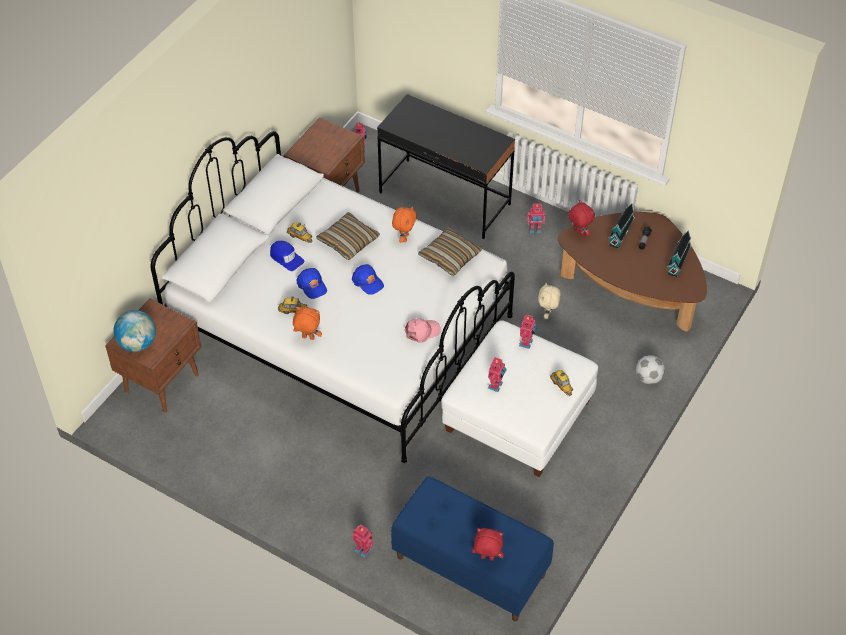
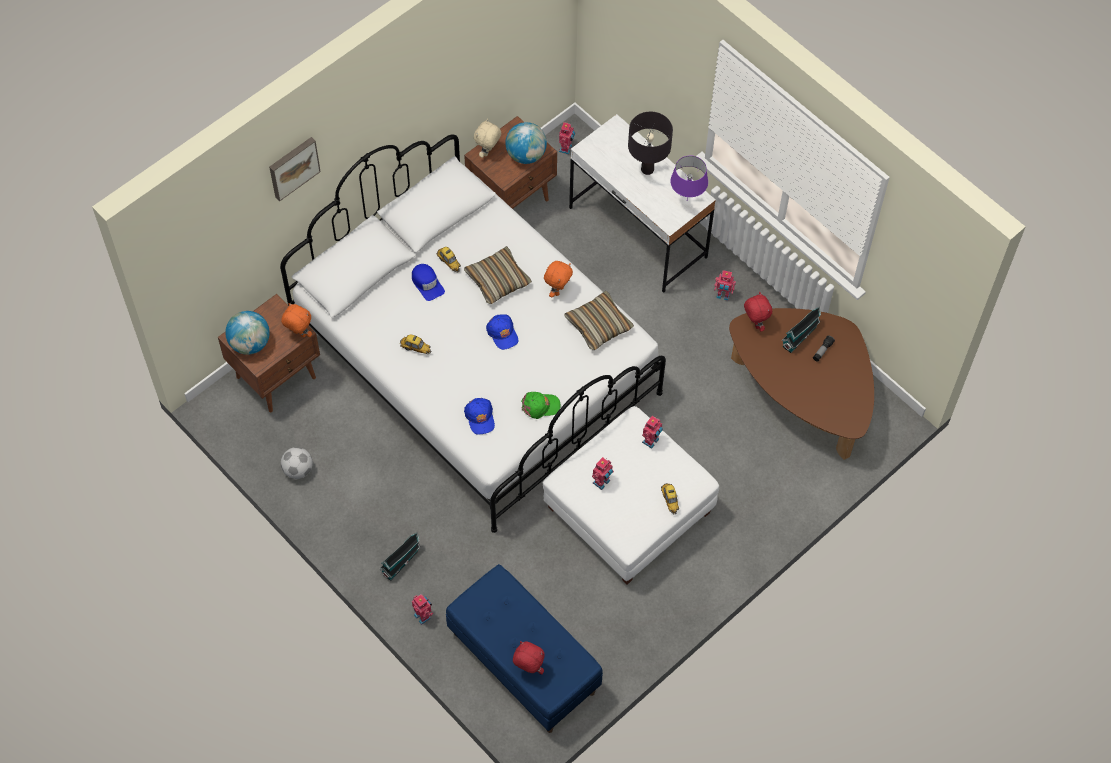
camera: 15 degrees right, 10 degrees up
orange plush toy [293,307,322,340] -> orange plush toy moved to [281,303,312,338]
blue cap [296,268,327,299] -> blue cap moved to [464,398,495,435]
black desk [377,94,515,239] -> white desk [569,114,716,293]
pink cap [404,318,441,343] -> green cap [521,392,560,419]
beige plush toy [538,282,561,319] -> beige plush toy moved to [474,118,501,158]
football [636,355,665,384] -> football moved to [281,447,313,479]
toy house [667,230,691,277] -> toy house moved to [379,532,420,581]
none -> picture [269,137,321,201]
none -> globe [505,122,547,164]
none -> black table lamp [628,112,673,175]
none -> purple table lamp [670,156,708,199]

